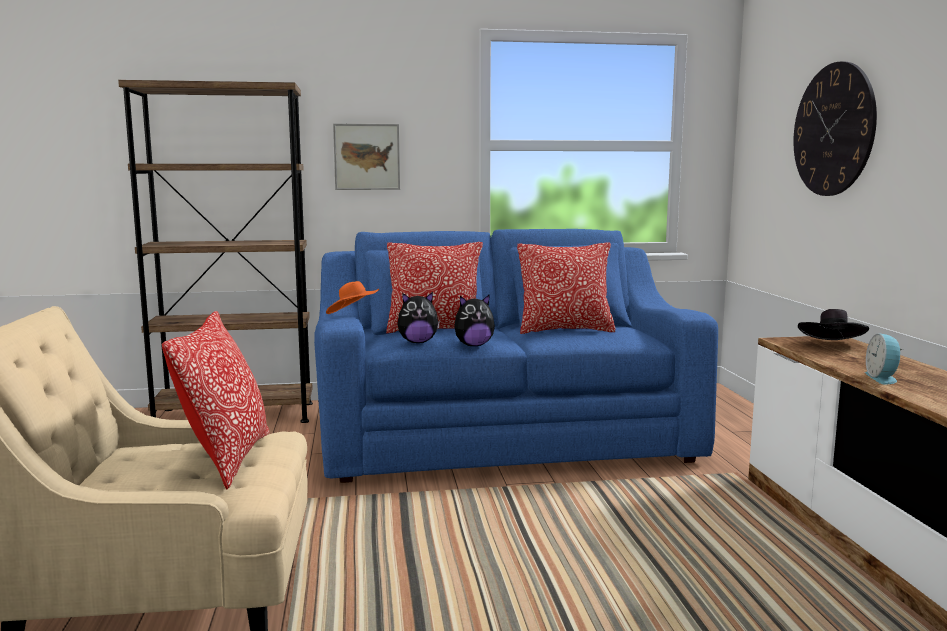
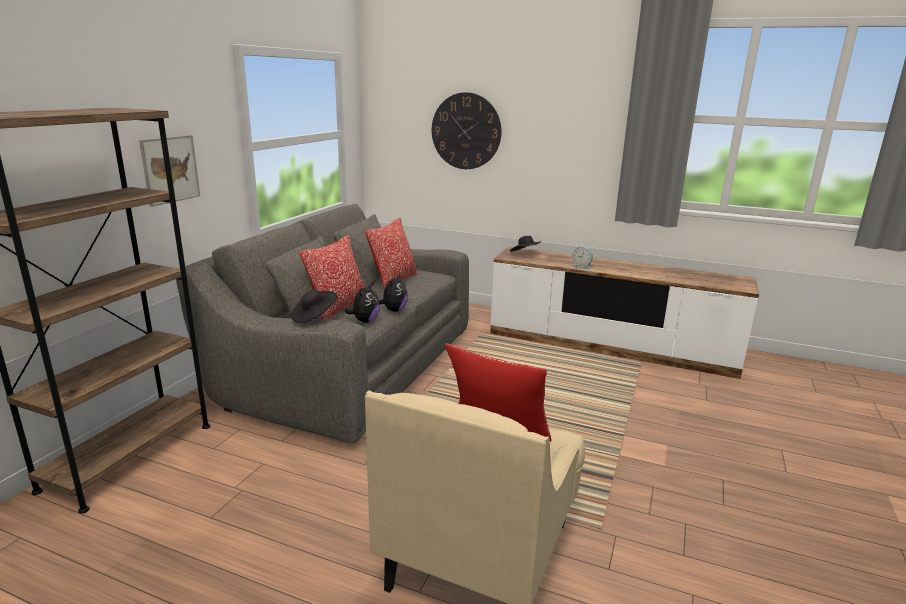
camera: 60 degrees left, 10 degrees up
blue sofa [314,229,718,483] -> grey sofa [176,204,469,443]
orange hat [326,281,379,314] -> black hat [291,289,338,323]

